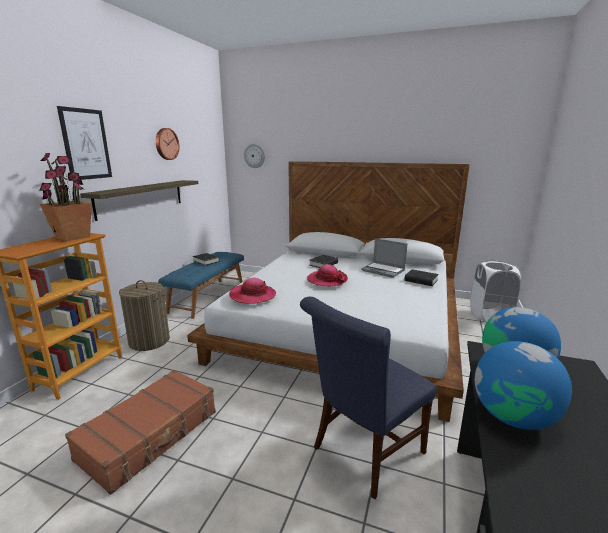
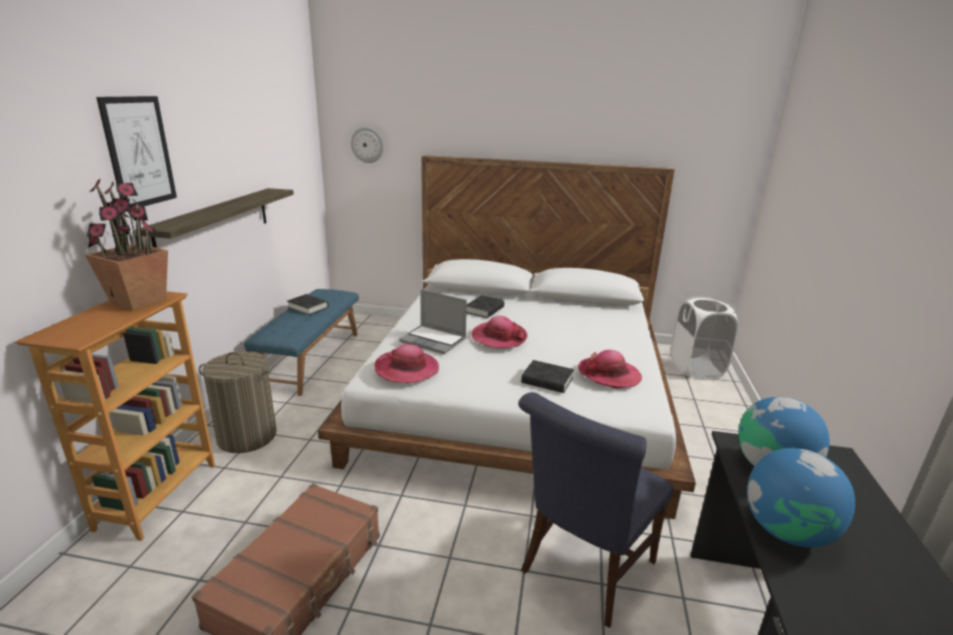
camera: 10 degrees left, 5 degrees up
wall clock [156,128,179,160] -> none
laptop [361,238,407,278] -> laptop moved to [399,290,467,354]
black book [404,269,439,286] -> black book moved to [521,360,574,393]
none -> hat [578,350,642,389]

